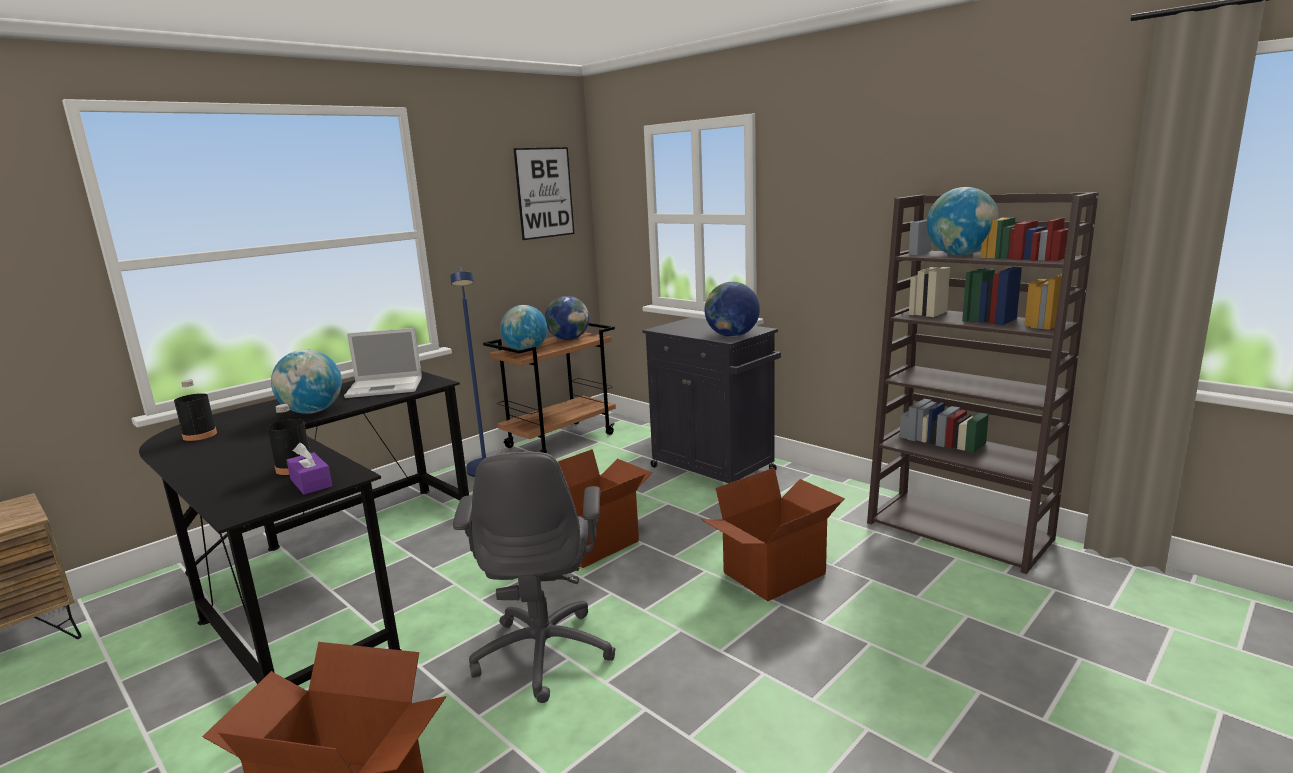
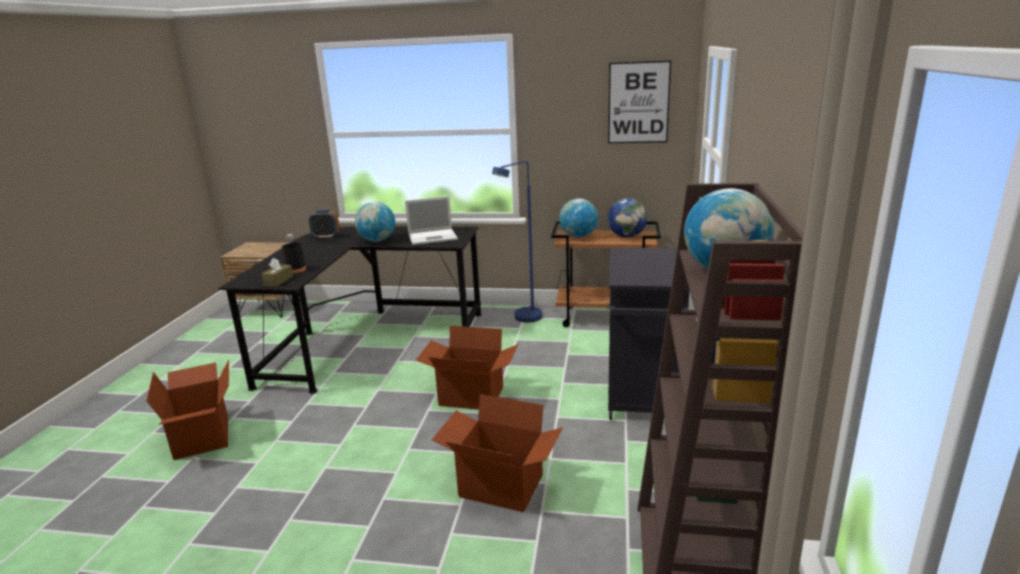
camera: 55 degrees right, 5 degrees up
black bottle [174,380,217,441] -> alarm clock [309,210,340,239]
purple tissue box [286,443,332,495] -> brown tissue box [261,258,293,286]
laptop [344,328,422,398] -> laptop turned 60 degrees counterclockwise [405,196,458,245]
grey office chair [453,451,616,703] -> none
globe [704,282,760,337] -> none

